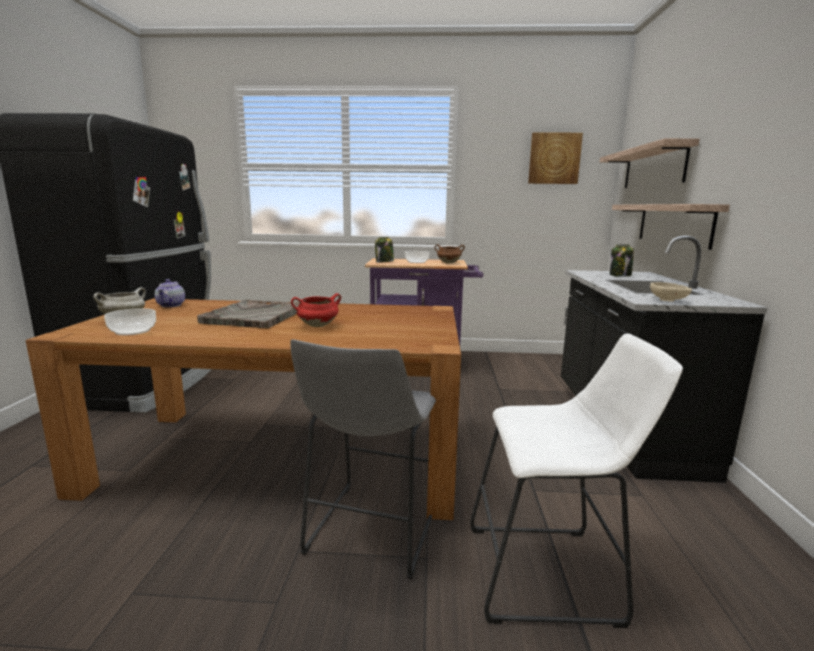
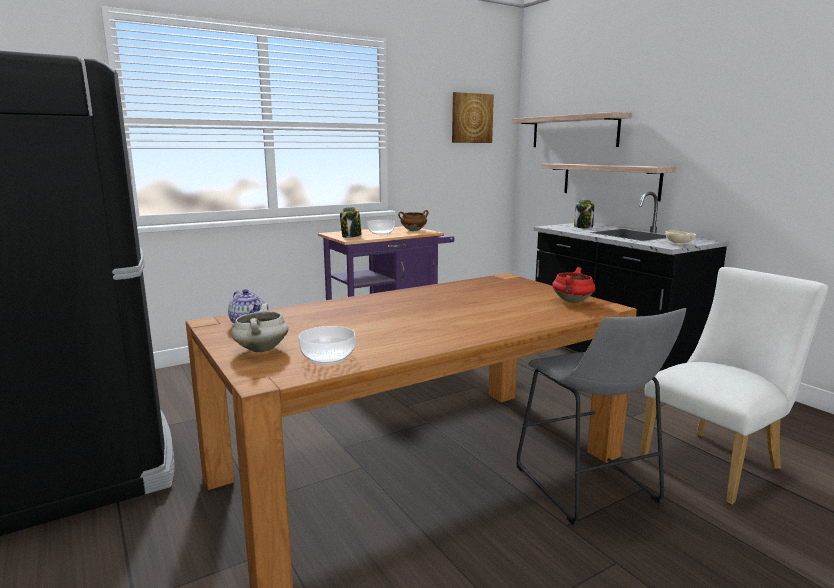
camera: 35 degrees left, 0 degrees up
grey tray [197,300,300,329] -> none
red cooking pot [291,293,341,327] -> red cooking pot moved to [552,267,595,303]
white stool [470,333,683,628] -> white chair [640,267,828,504]

